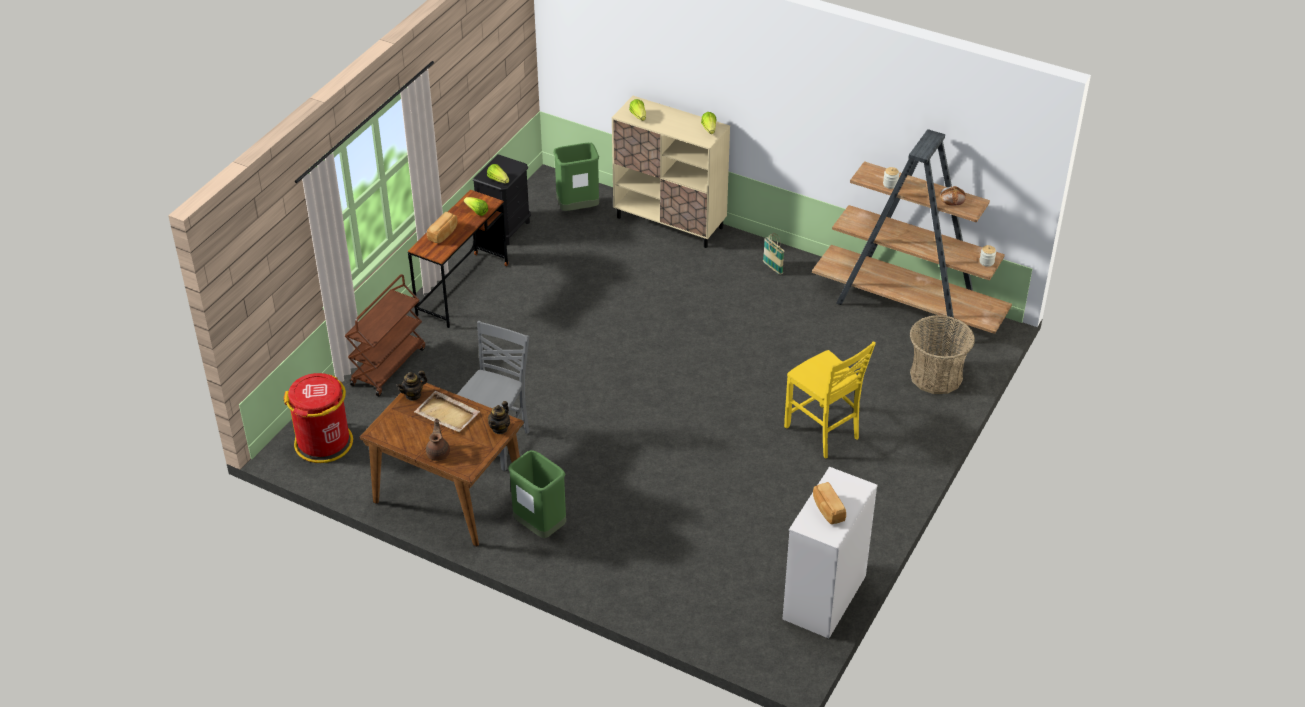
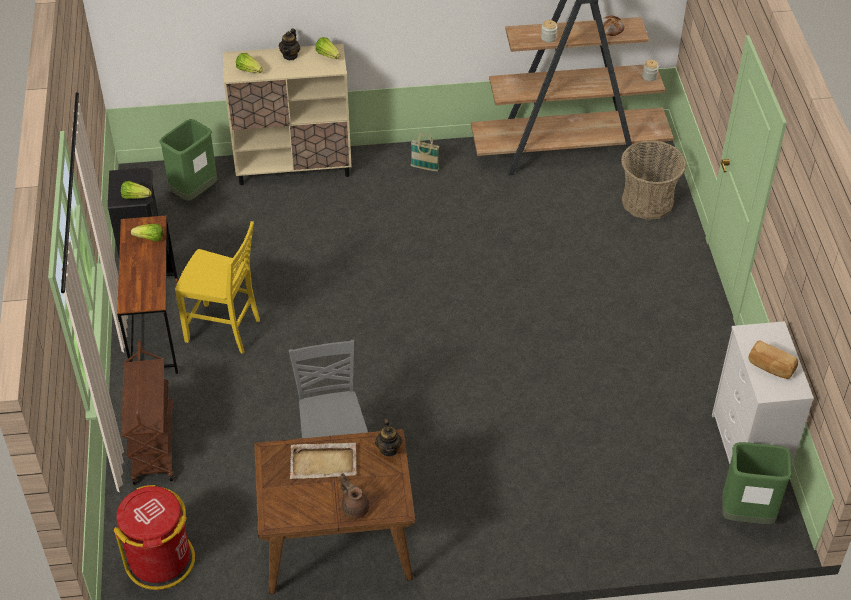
camera: 35 degrees left, 5 degrees up
teapot [396,370,427,401] -> teapot moved to [279,29,300,60]
bread [427,212,457,243] -> none
green trash can [508,450,566,538] -> green trash can moved to [722,442,792,524]
yellow chair [784,341,876,459] -> yellow chair moved to [175,221,260,354]

